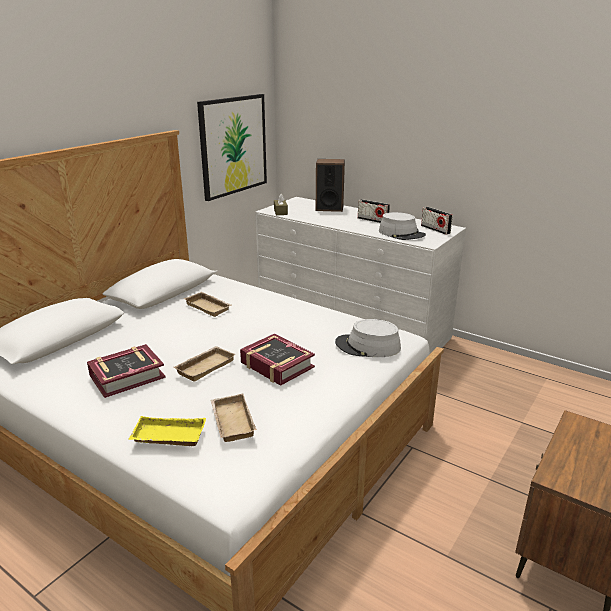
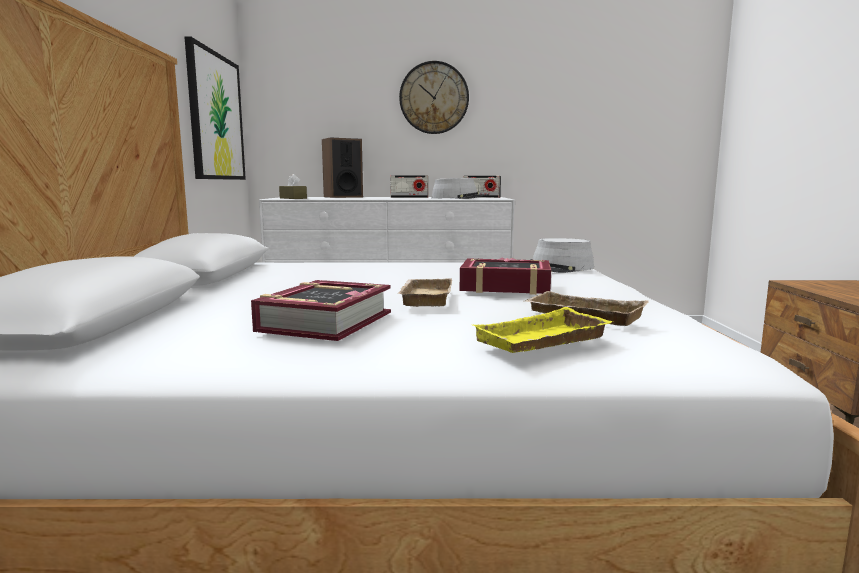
camera: 35 degrees left, 15 degrees down
beige tray [183,292,232,317] -> none
none -> wall clock [399,61,469,134]

